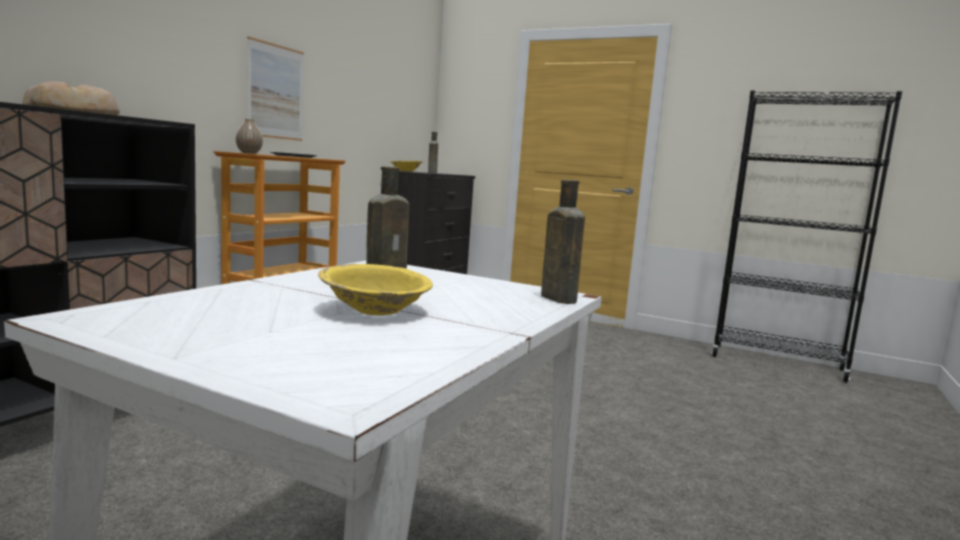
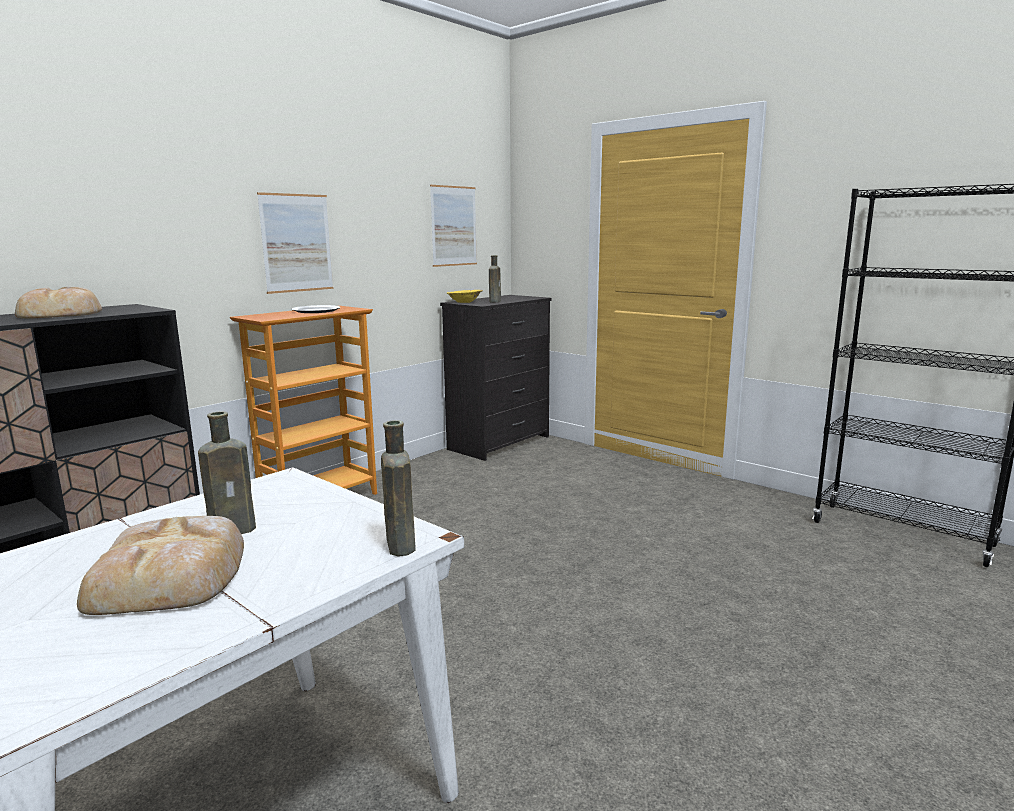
camera: 15 degrees right, 5 degrees up
vase [236,119,263,154] -> none
yellow bowl [318,264,433,315] -> bread [77,516,244,615]
none -> picture [430,185,477,267]

